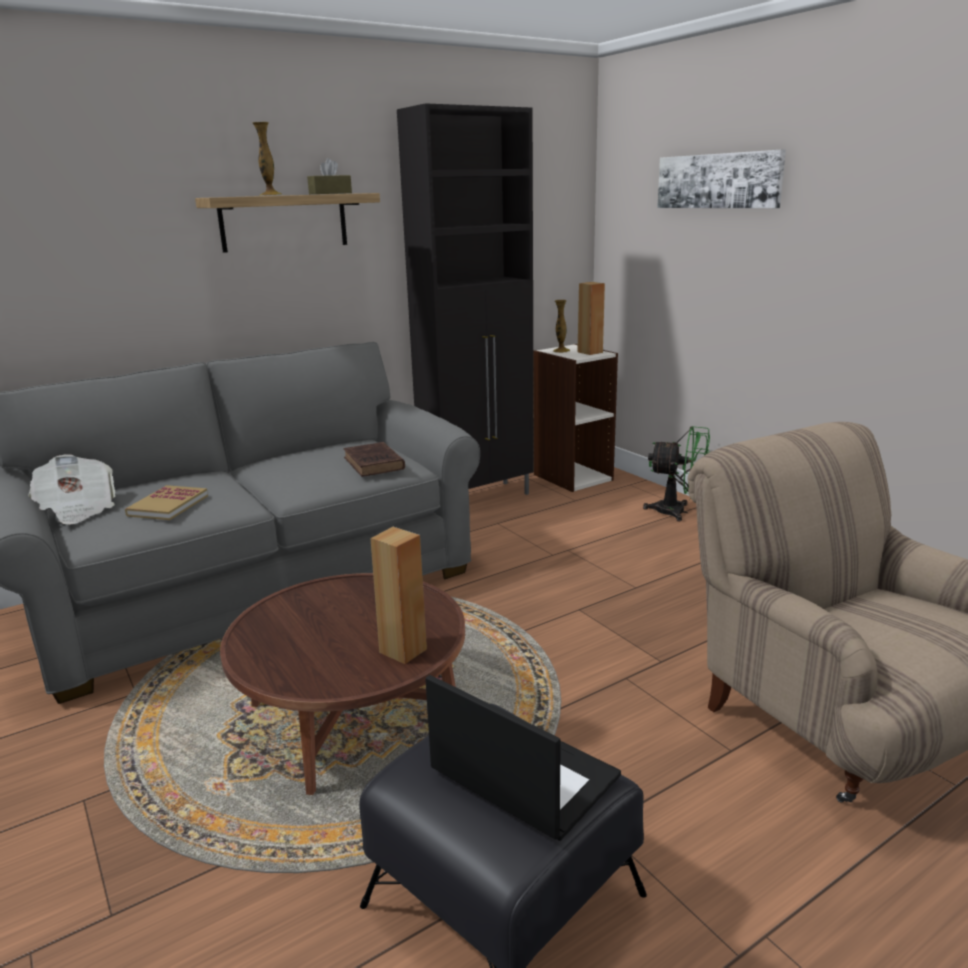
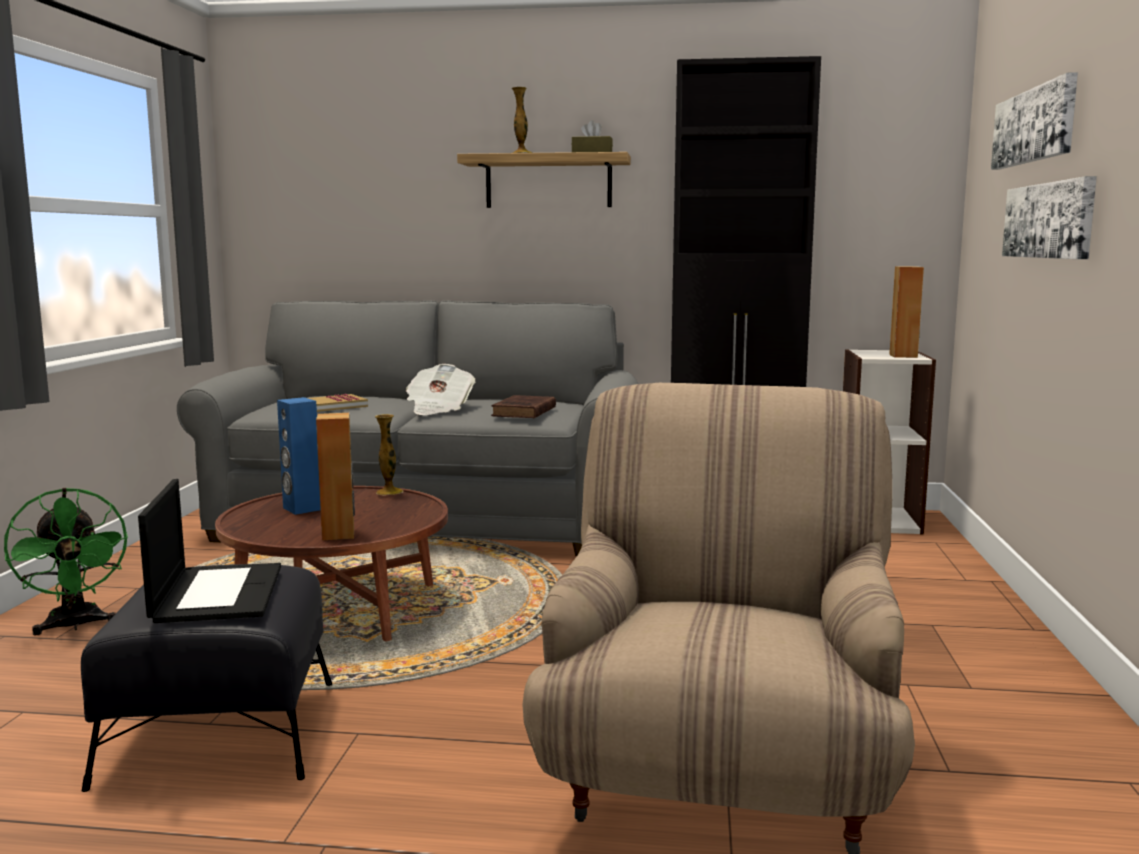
camera: 40 degrees right, 10 degrees down
newspaper [28,454,115,525] -> newspaper moved to [405,364,476,415]
vase [553,300,570,353] -> vase moved to [375,414,404,495]
green fan [643,426,710,522] -> green fan moved to [4,488,128,635]
none -> blue speaker [277,397,321,515]
none -> picture [1002,176,1097,259]

